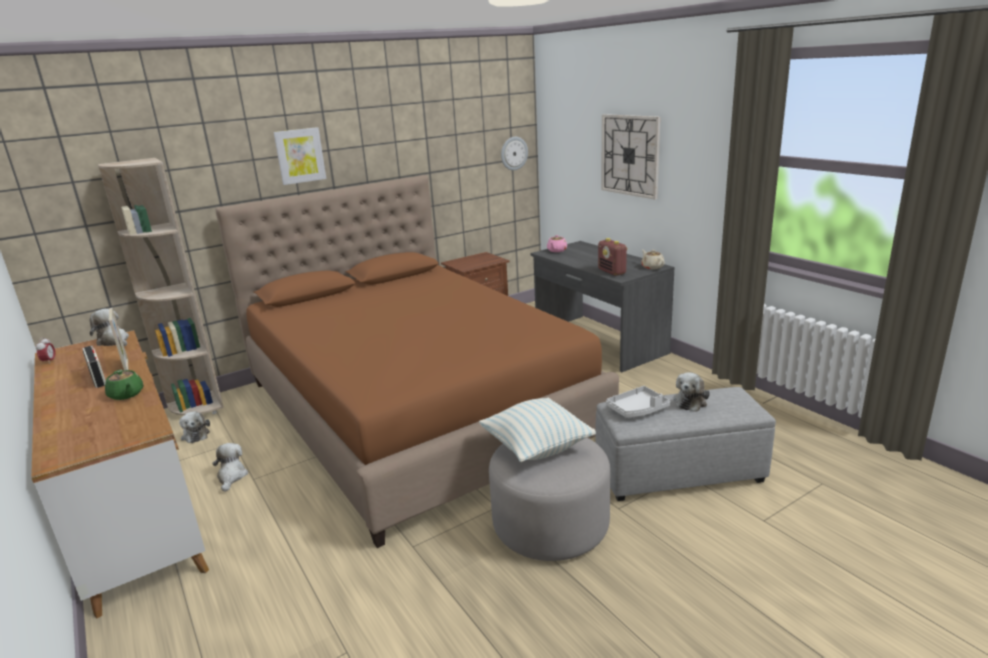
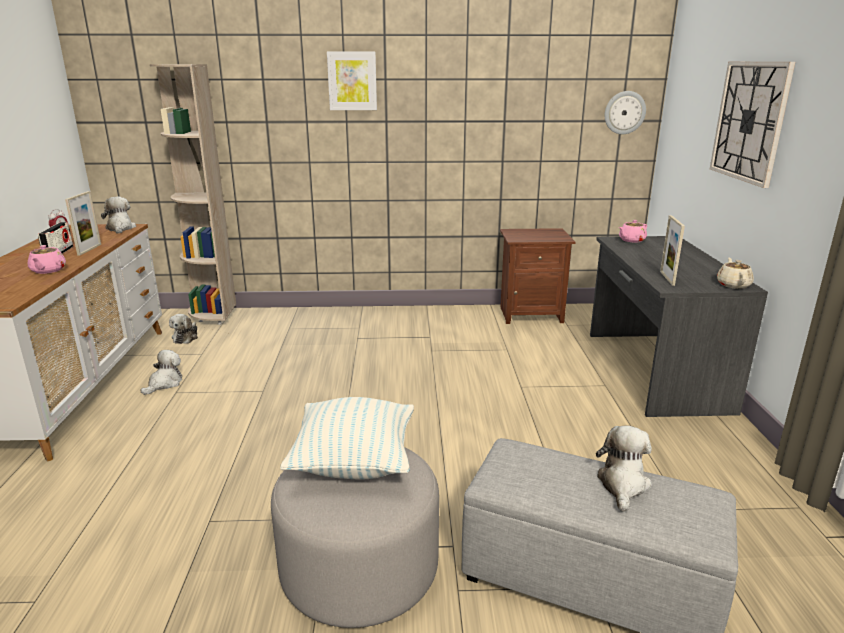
camera: 30 degrees right, 0 degrees up
green teapot [105,370,143,400] -> pink teapot [28,245,66,274]
brown bed [215,175,619,548] -> none
radio [598,238,628,276] -> picture frame [660,215,685,286]
grey tray [606,386,670,417] -> none
plush toy [673,372,710,412] -> plush toy turned 135 degrees clockwise [596,425,652,512]

